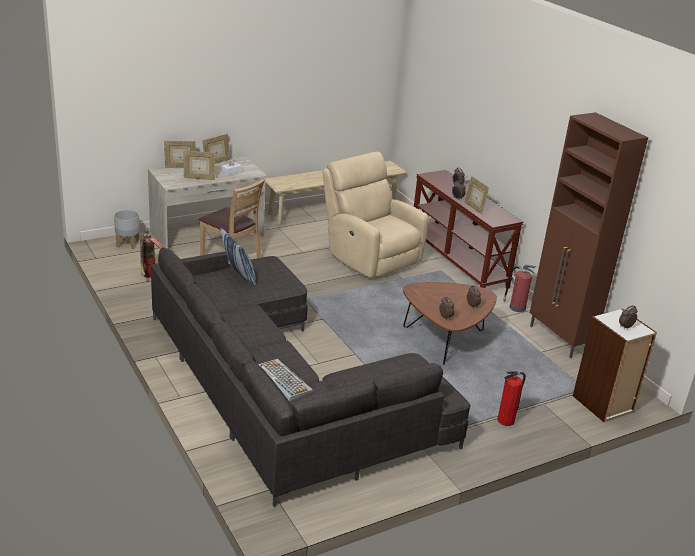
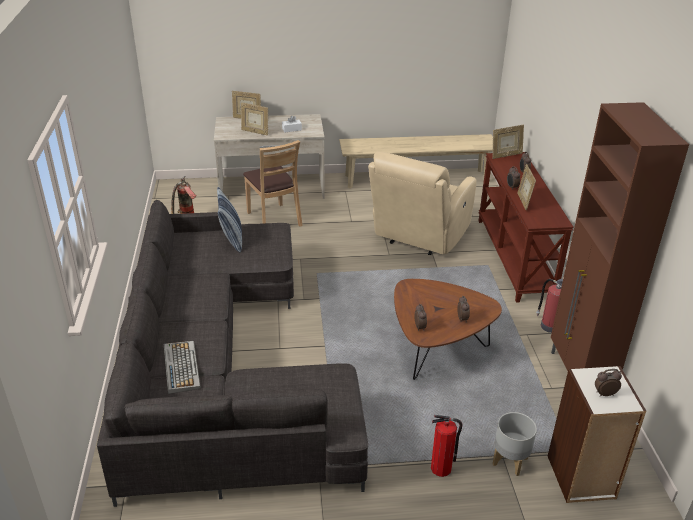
camera: 25 degrees right, 5 degrees up
grey planter [114,210,140,249] -> grey planter moved to [493,412,537,476]
picture frame [202,134,230,164] -> picture frame moved to [492,125,524,159]
beige armchair [322,152,429,278] -> beige armchair turned 135 degrees counterclockwise [368,151,477,255]

